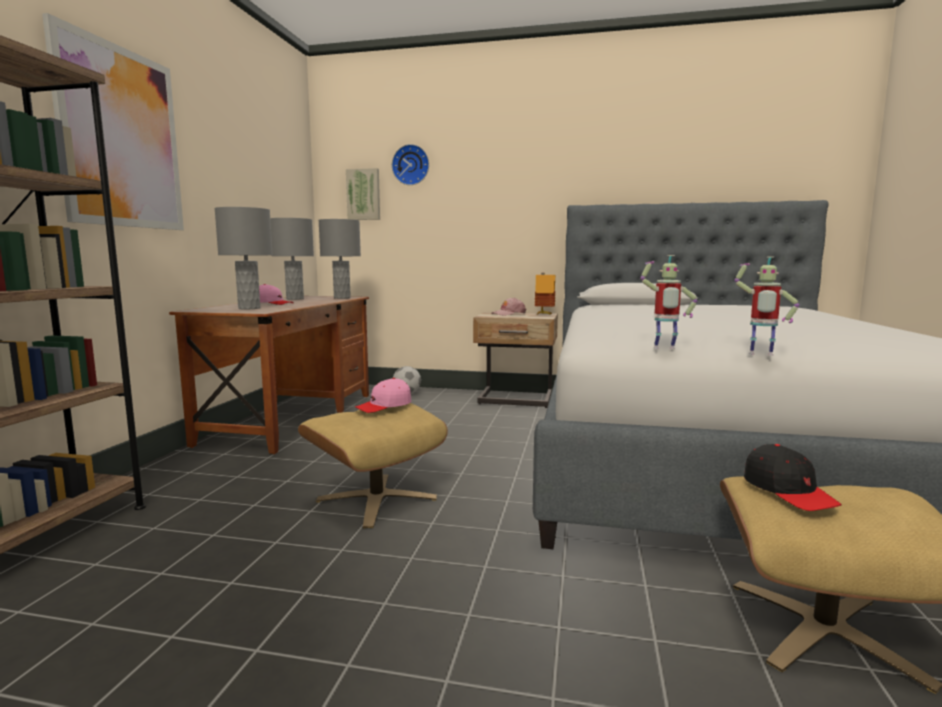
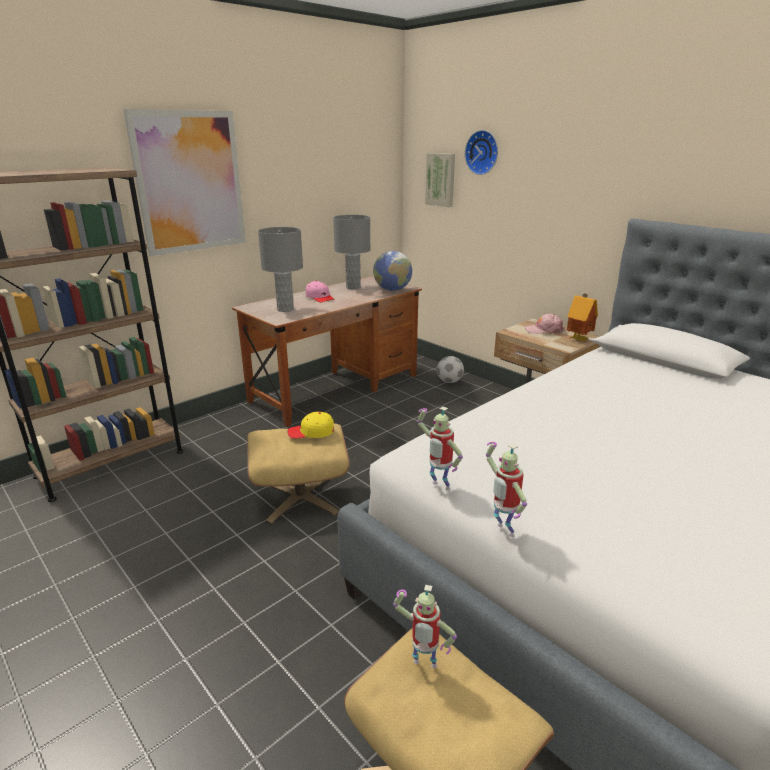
camera: 35 degrees right, 15 degrees up
grey table lamp [318,219,361,299] -> globe [373,251,412,291]
pink cap [355,378,411,413] -> yellow cap [287,412,334,439]
black cap [744,444,842,511] -> toy robot [393,585,457,668]

